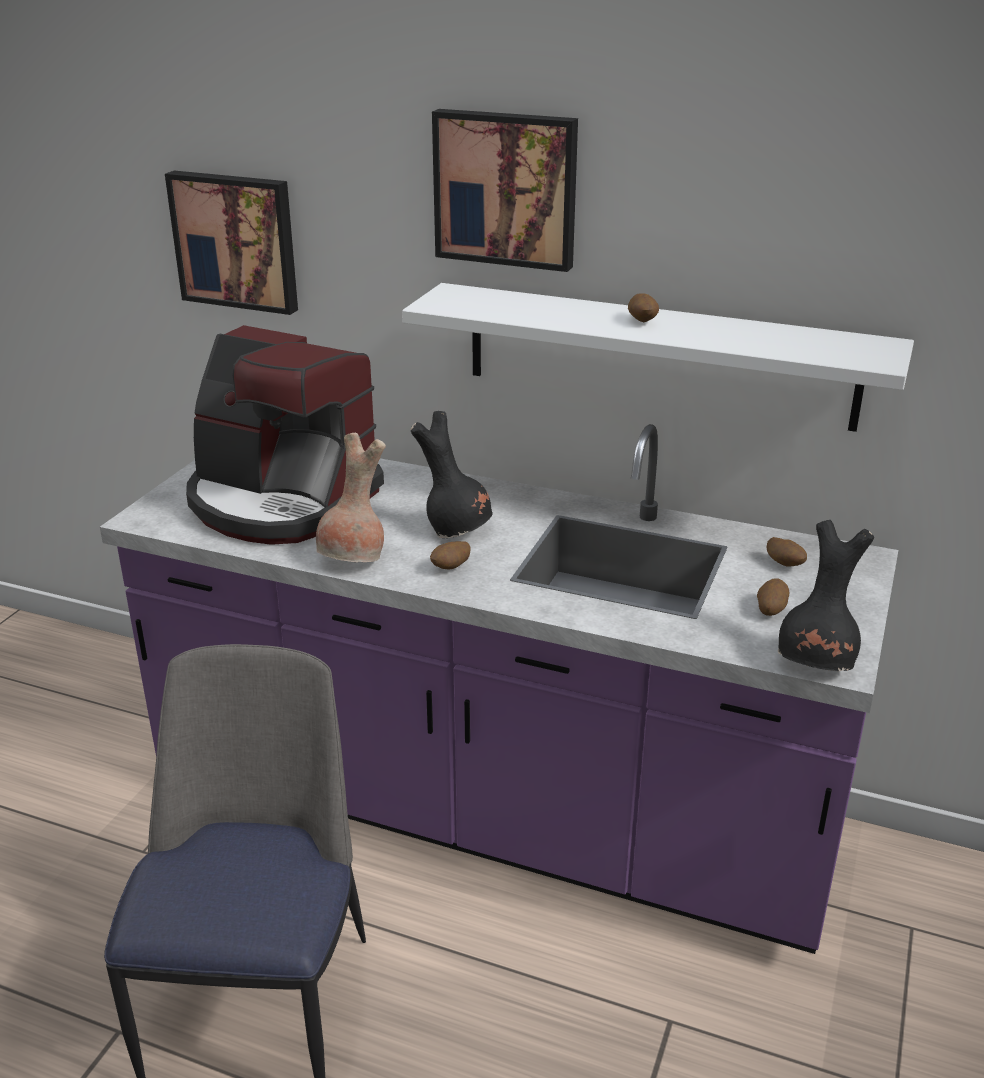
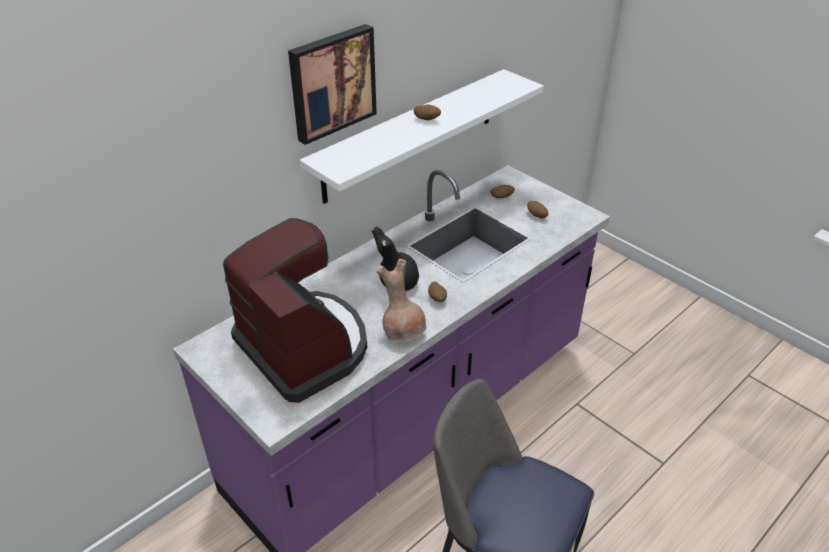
camera: 65 degrees left, 10 degrees up
picture [165,171,298,315] -> none
coffee machine [186,325,384,545] -> coffee machine turned 90 degrees counterclockwise [223,218,367,403]
black vase [778,520,874,671] -> none

